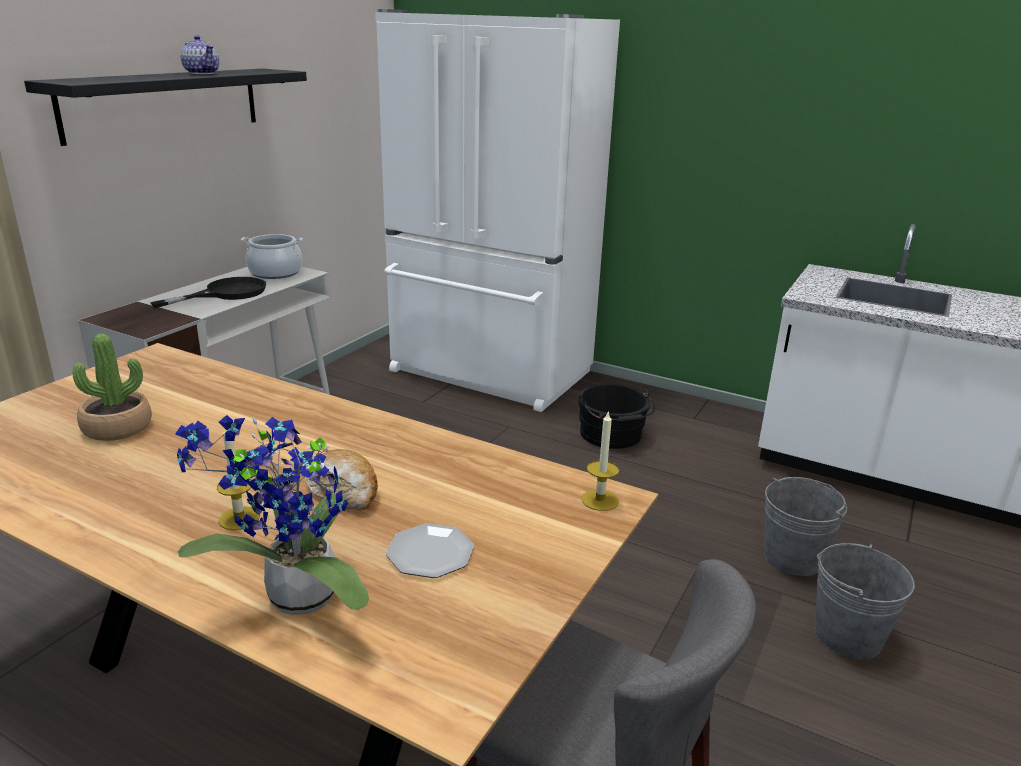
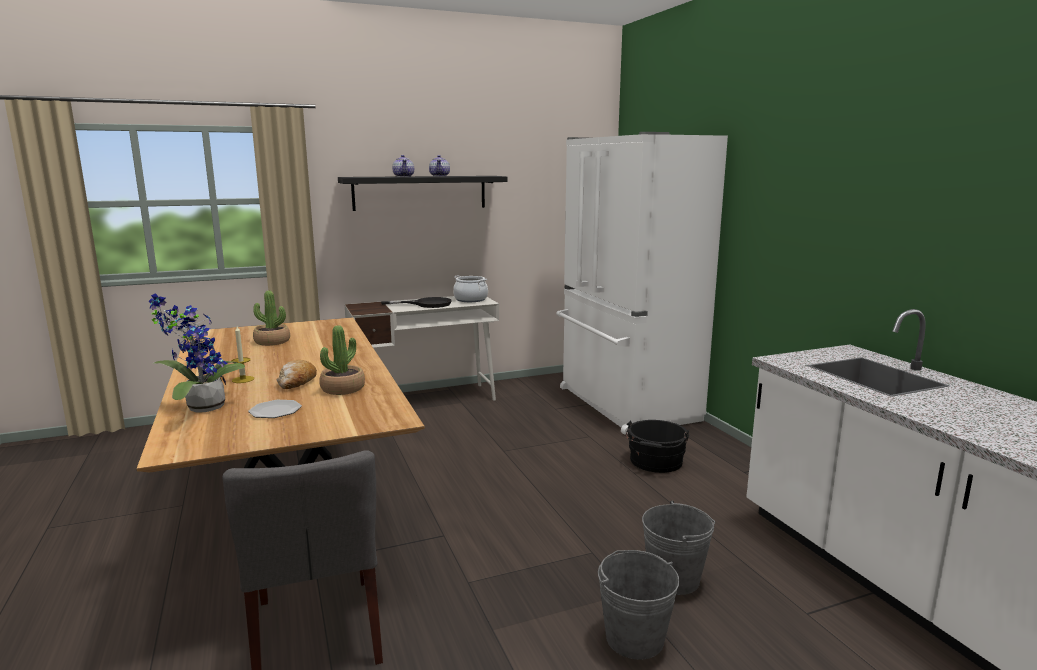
camera: 40 degrees right, 10 degrees down
candle [581,412,619,511] -> none
none -> potted plant [319,325,365,395]
none -> teapot [392,155,414,177]

